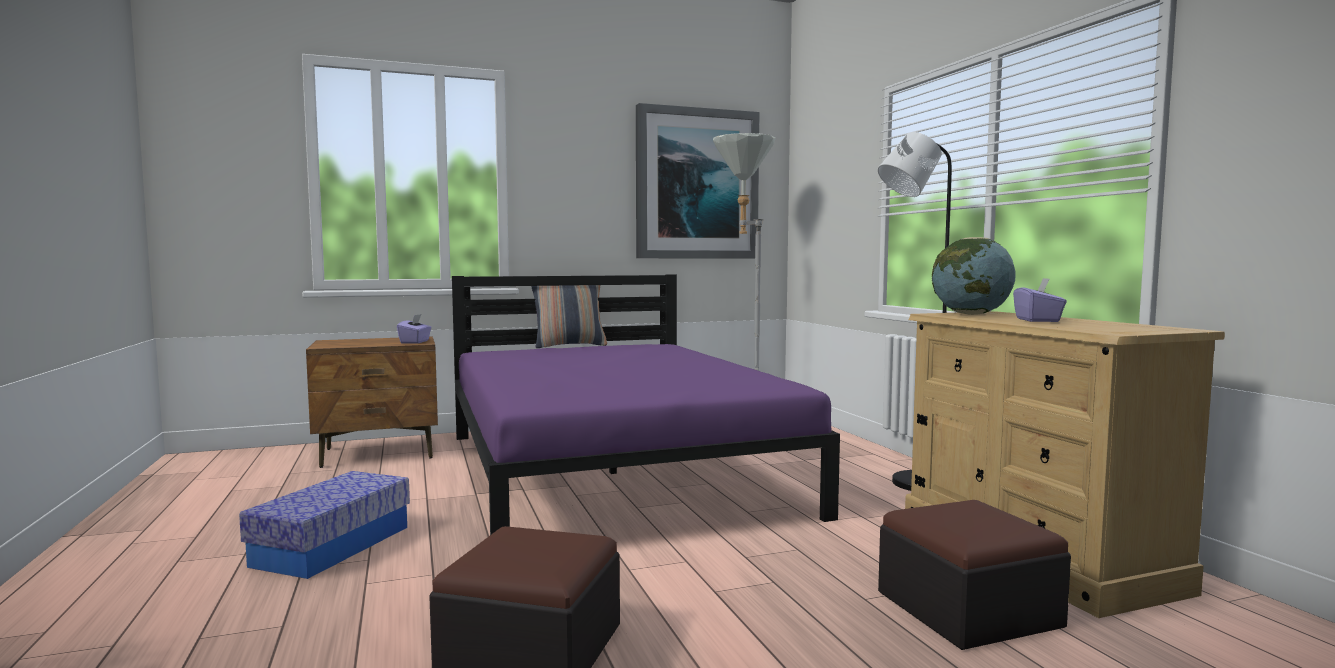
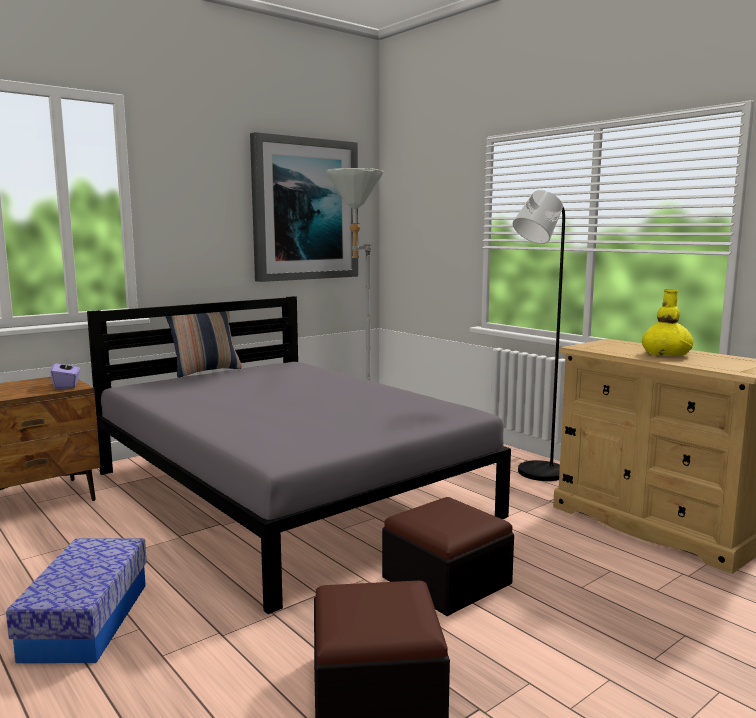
camera: 20 degrees left, 5 degrees up
purple bed [452,274,840,535] -> grey bed [87,296,511,614]
ottoman [878,500,1071,650] -> ottoman moved to [382,497,514,616]
globe [932,237,1015,315] -> none
purple tissue box [1013,278,1067,322] -> yellow vase [642,289,693,356]

